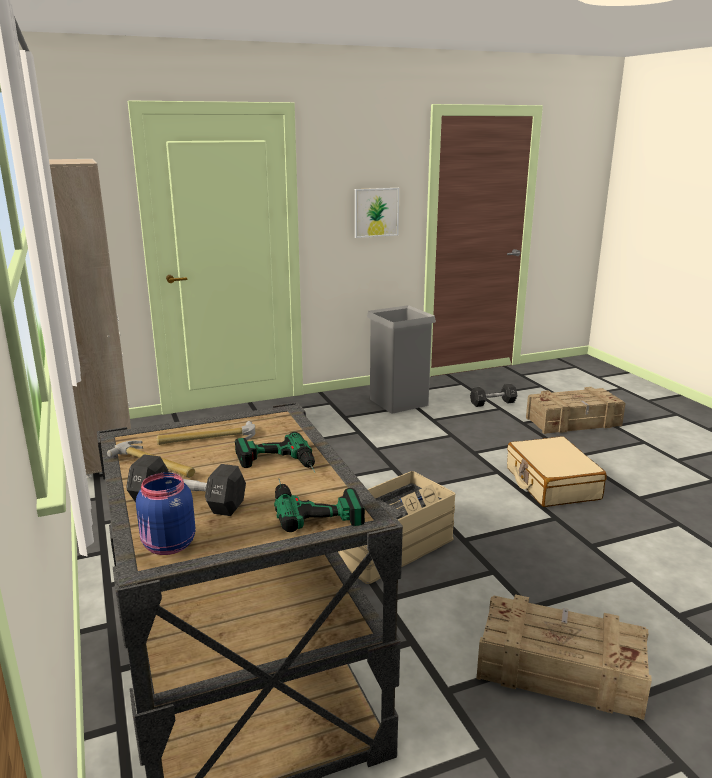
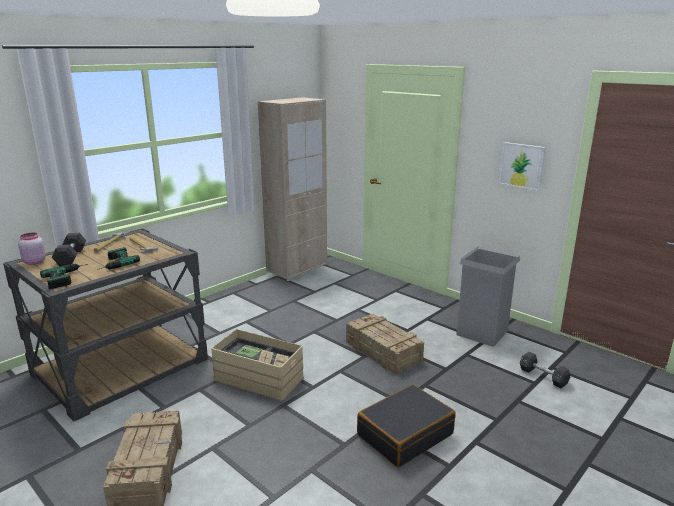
camera: 65 degrees right, 0 degrees up
blue jar [136,472,196,555] -> pink jar [18,233,46,265]
beige suitcase [507,436,607,507] -> black suitcase [357,384,456,467]
crate [526,387,626,434] -> crate moved to [346,314,424,375]

